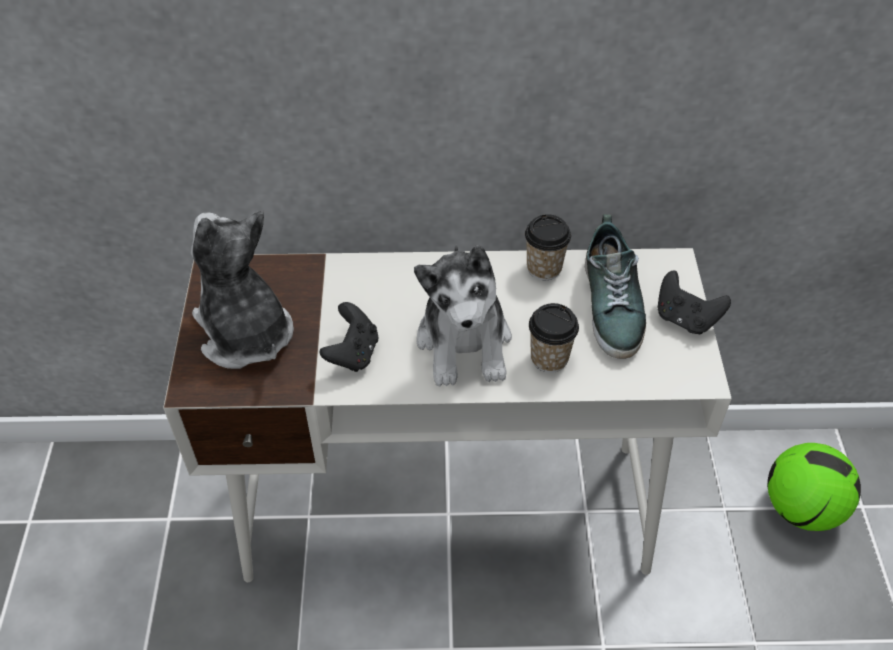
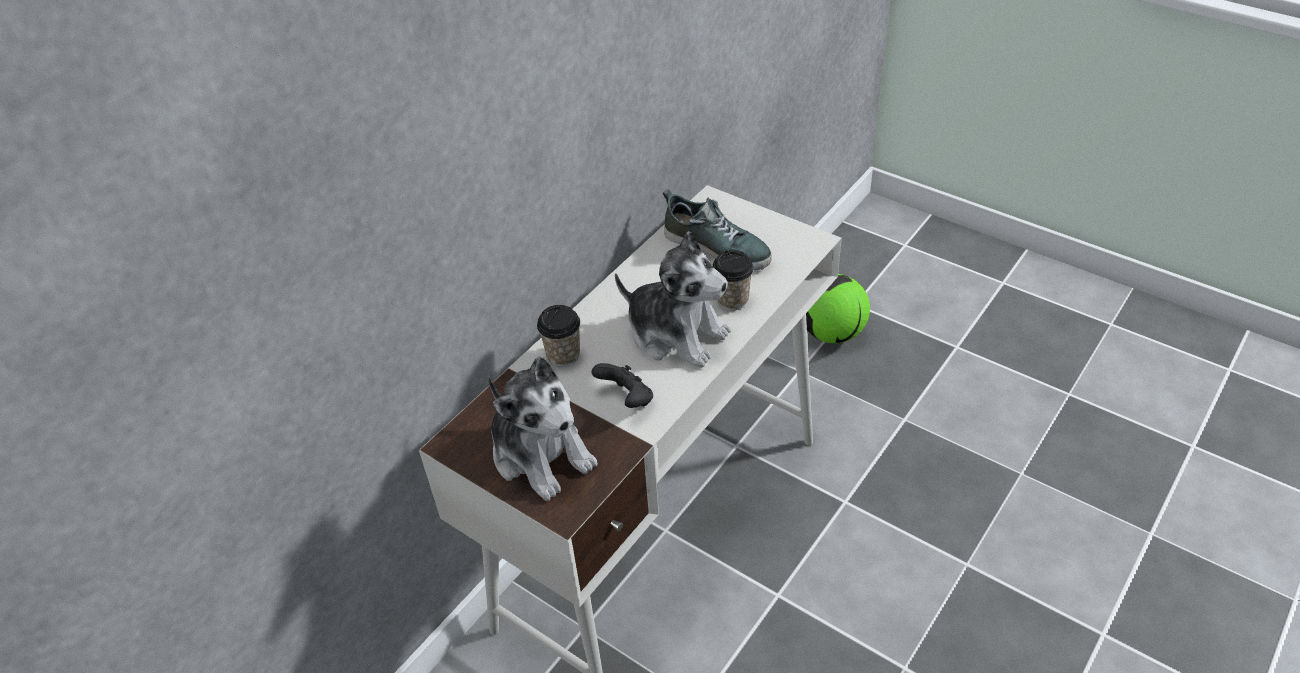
camera: 50 degrees left, 5 degrees down
plush toy [191,211,294,369] -> plush toy turned 135 degrees counterclockwise [488,356,598,501]
cup [525,214,571,280] -> cup moved to [537,305,580,367]
black game controller [657,271,731,334] -> none

